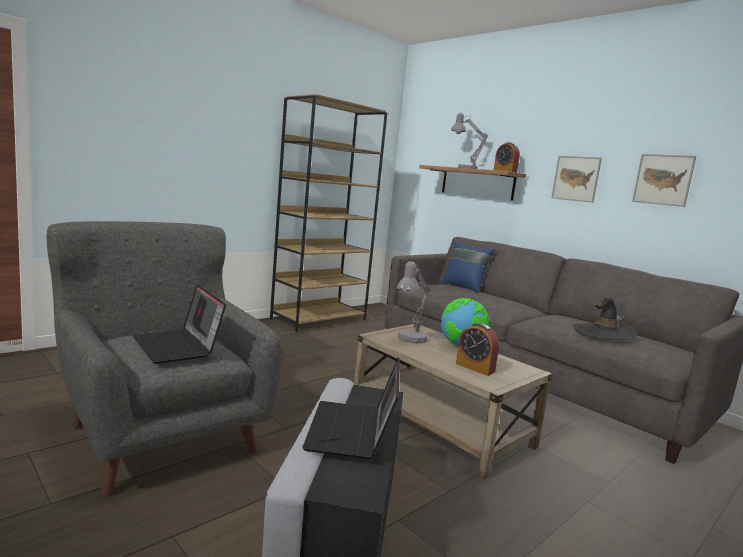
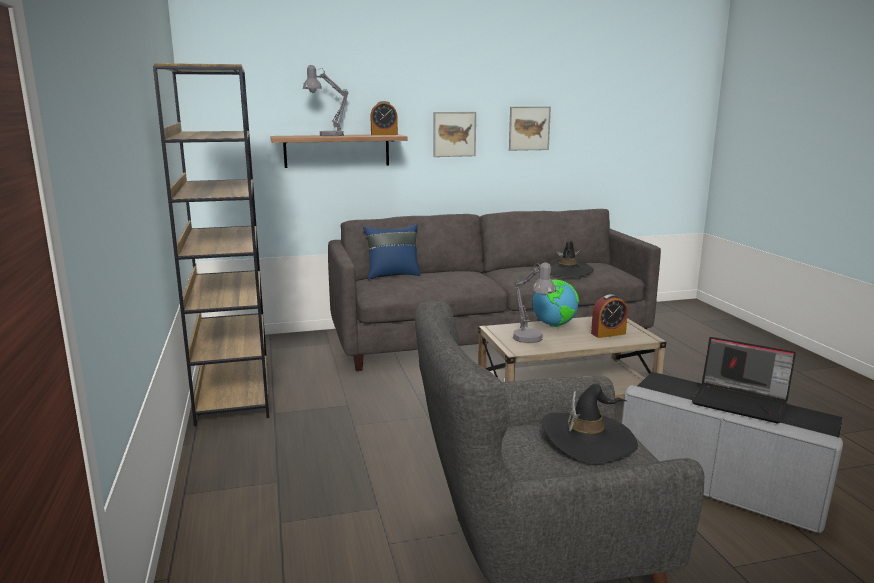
camera: 60 degrees left, 5 degrees up
laptop [132,285,226,364] -> black hat [542,383,638,463]

